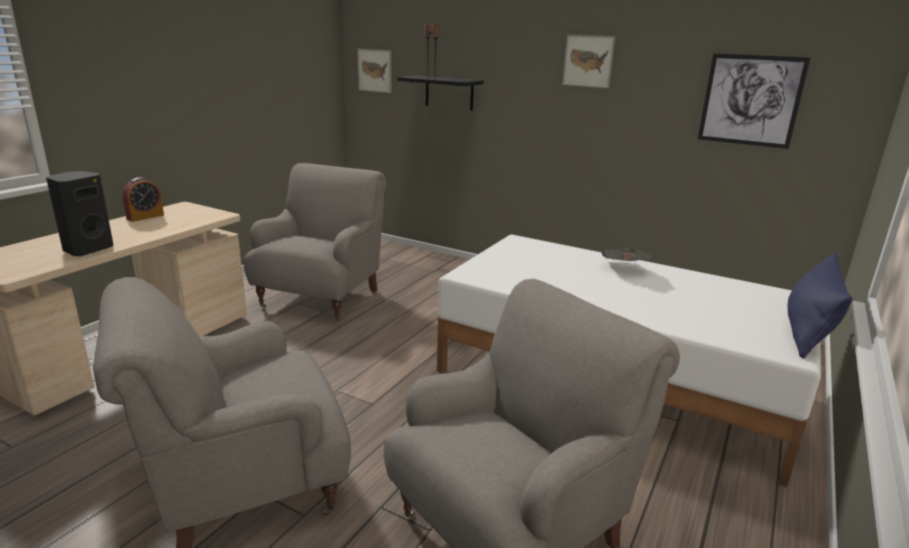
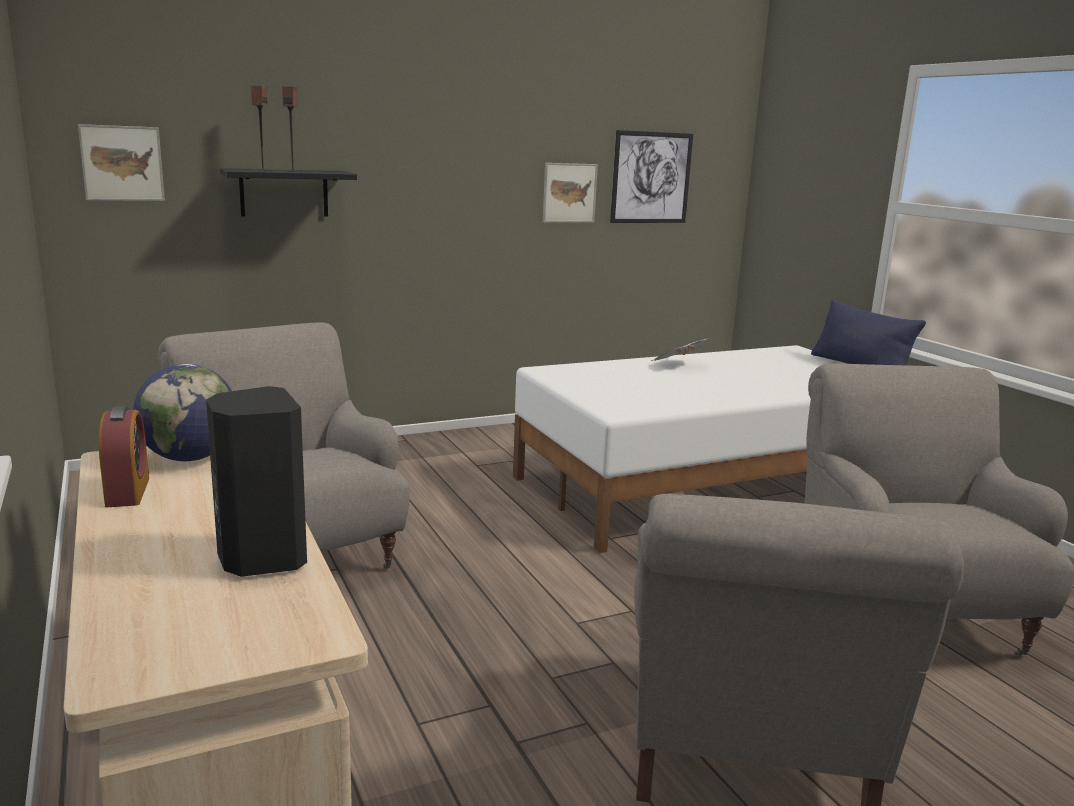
camera: 55 degrees left, 5 degrees down
picture [562,35,615,88] -> picture moved to [543,163,598,223]
none -> globe [133,364,232,461]

